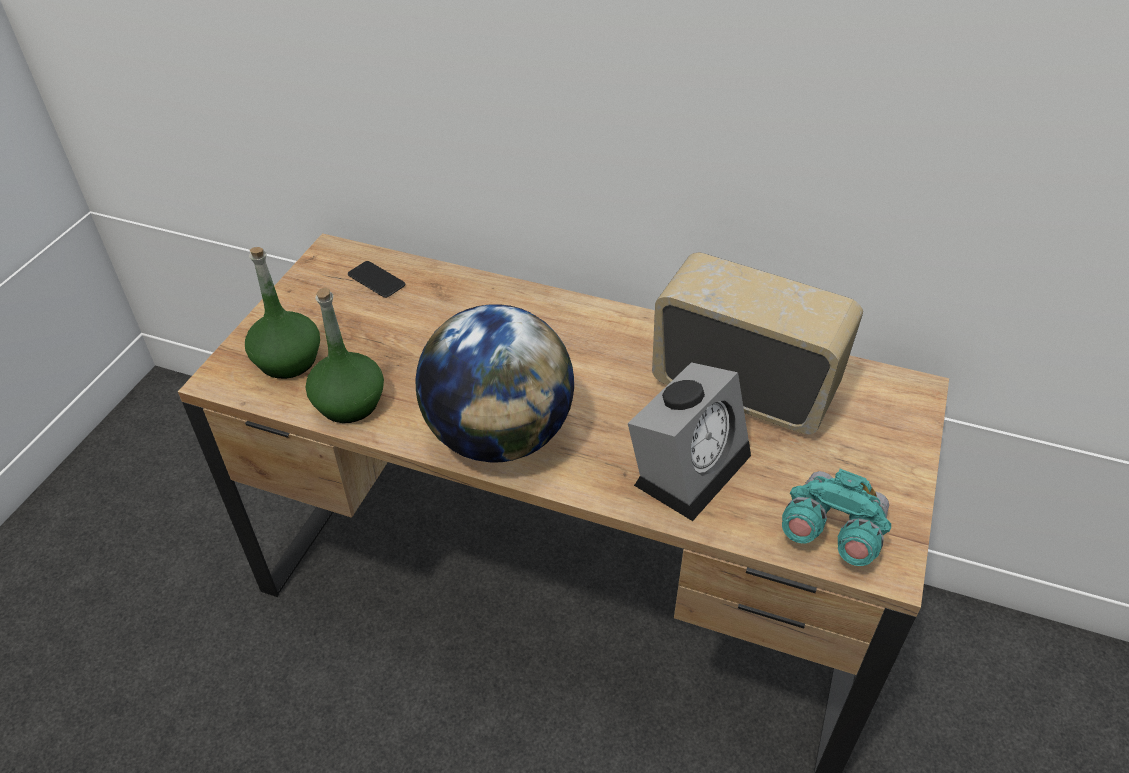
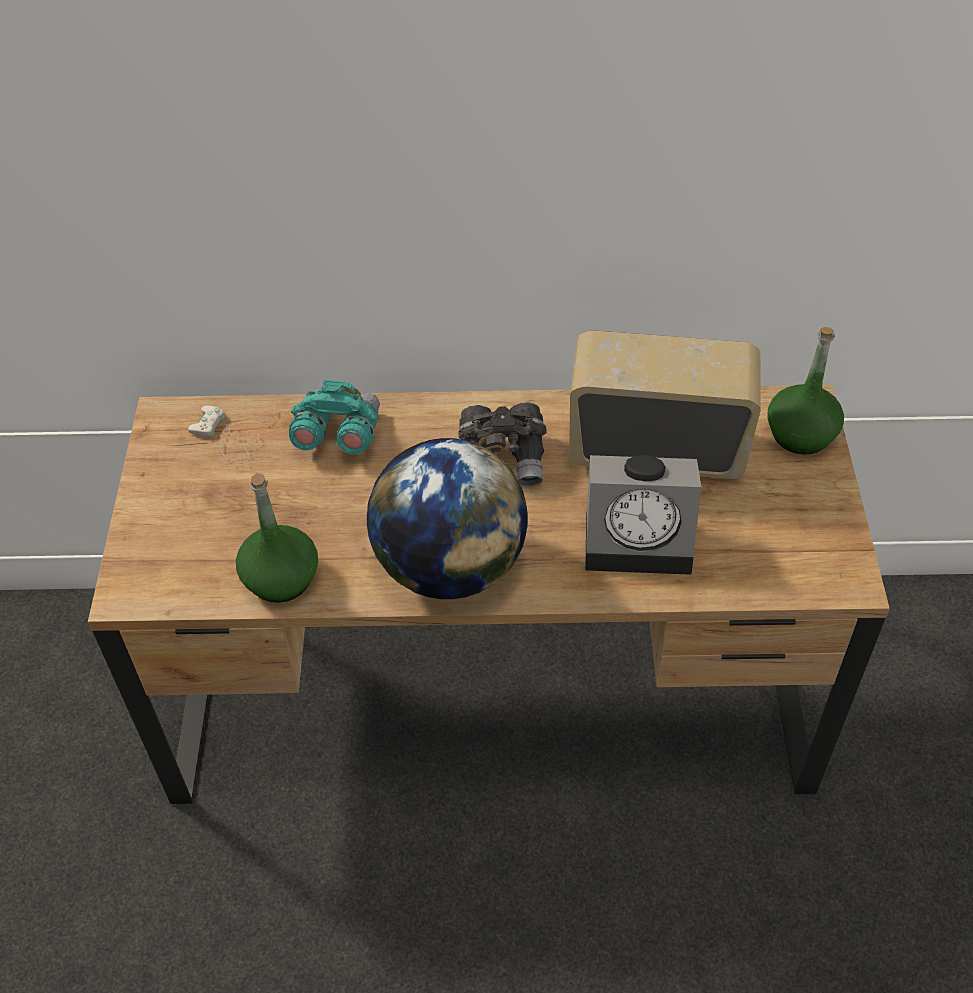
camera: 20 degrees left, 5 degrees up
green bottle [245,247,320,379] -> green bottle moved to [767,327,844,455]
phone [348,261,405,298] -> white game controller [188,404,275,464]
alarm clock [628,362,751,521] -> alarm clock turned 75 degrees clockwise [585,455,701,575]
turquoise binoculars [782,469,891,566] -> turquoise binoculars moved to [289,380,380,455]
none -> grey binoculars [458,402,547,486]

